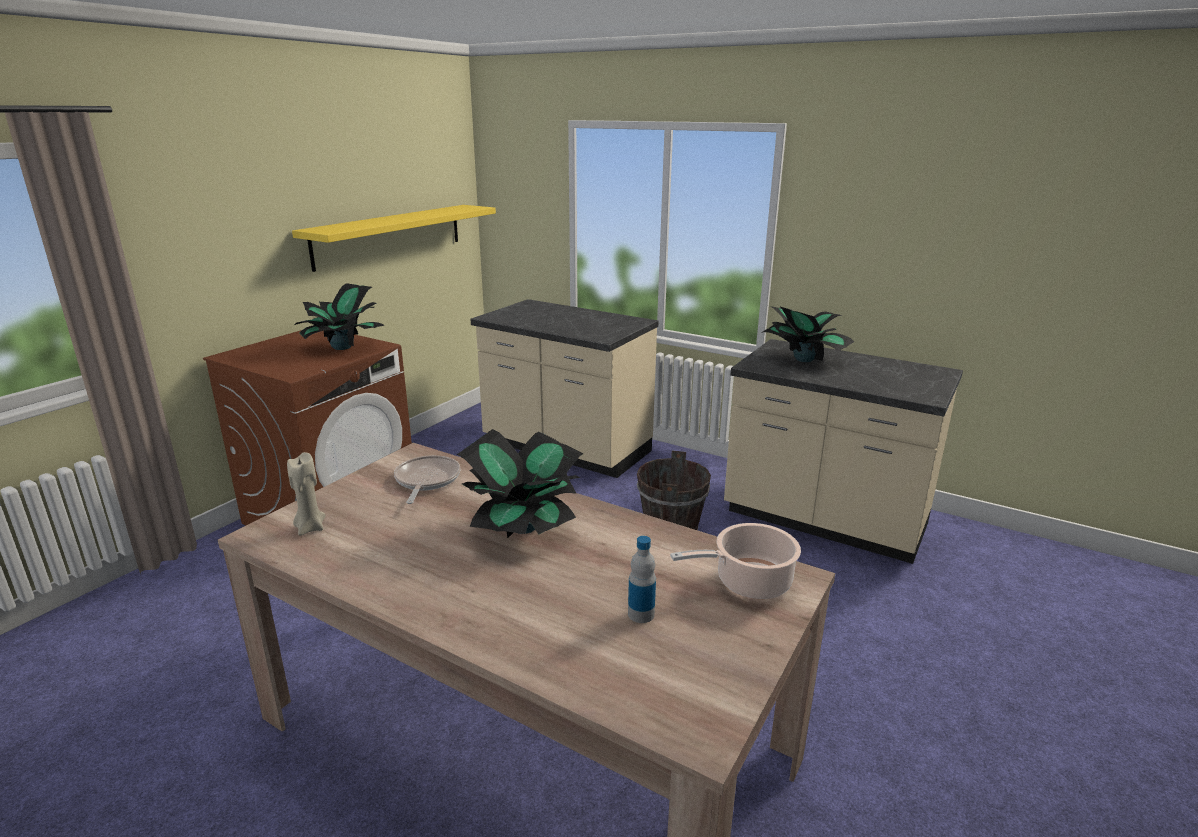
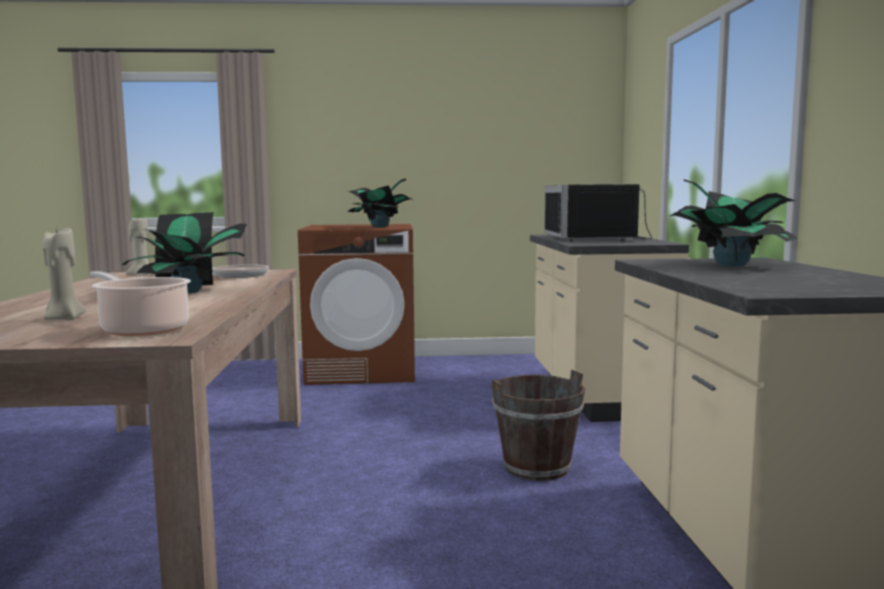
camera: 55 degrees right, 15 degrees down
yellow shelf [292,205,496,272] -> none
bottle [628,536,656,623] -> beige candle [43,226,86,320]
none -> black microwave [544,184,652,241]

